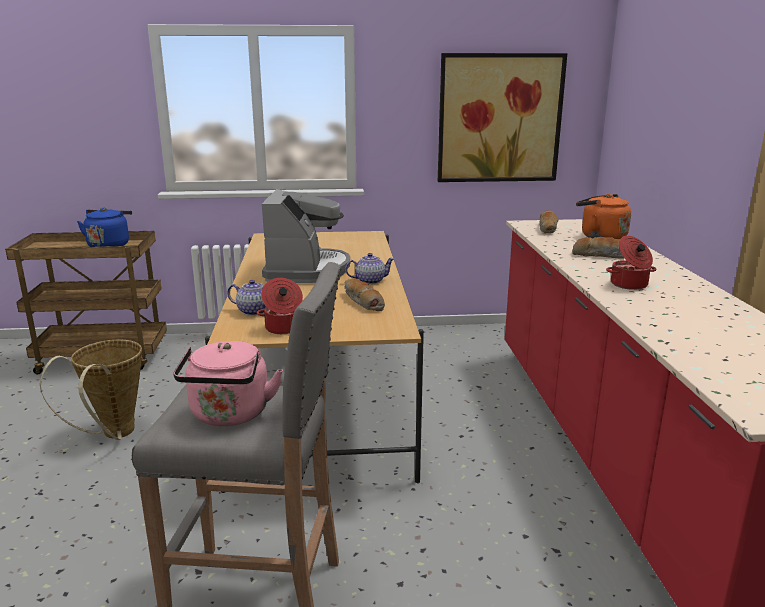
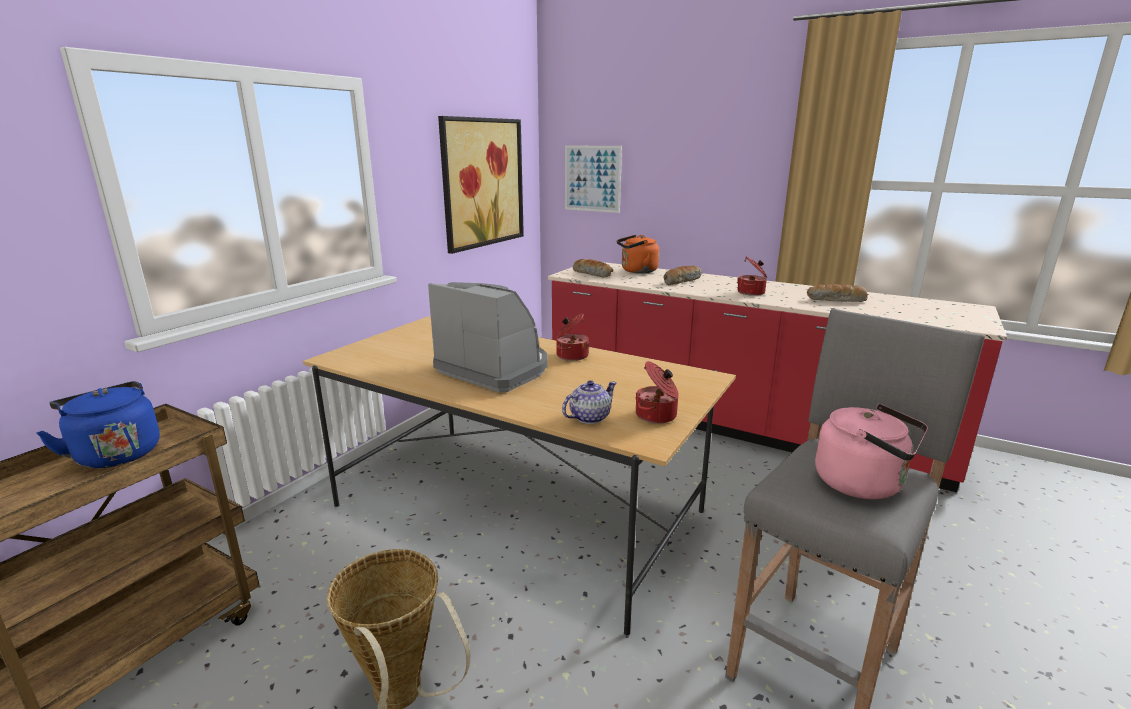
camera: 55 degrees left, 0 degrees up
bread [344,278,385,311] -> bread moved to [807,284,868,302]
teapot [345,253,394,285] -> cooking pot [556,313,590,361]
none -> picture [565,145,622,213]

